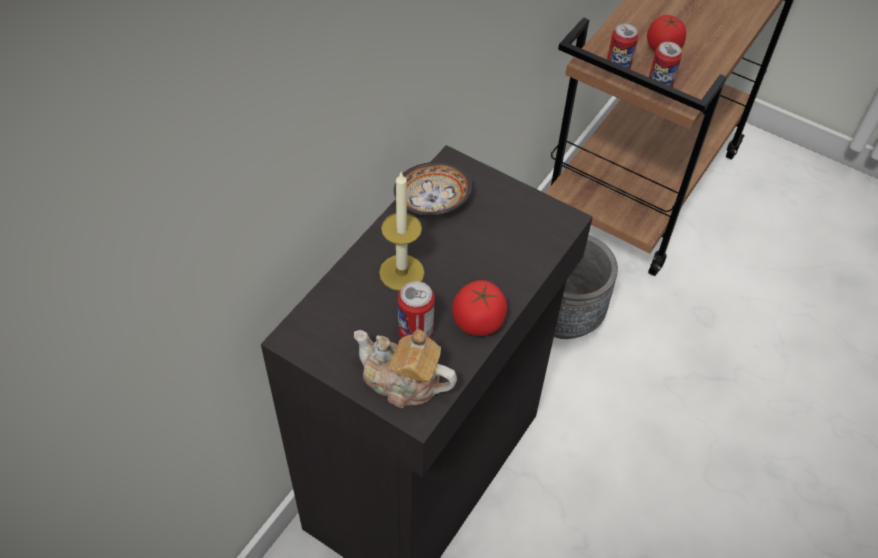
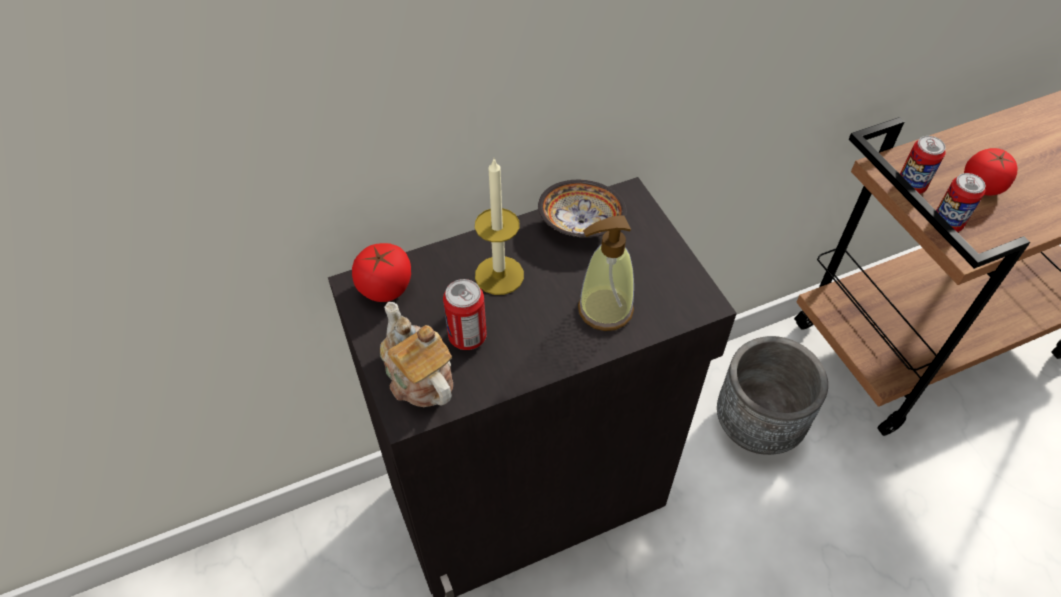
camera: 35 degrees right, 0 degrees up
tomato [452,280,507,336] -> tomato moved to [352,243,411,302]
none -> soap dispenser [578,215,634,331]

